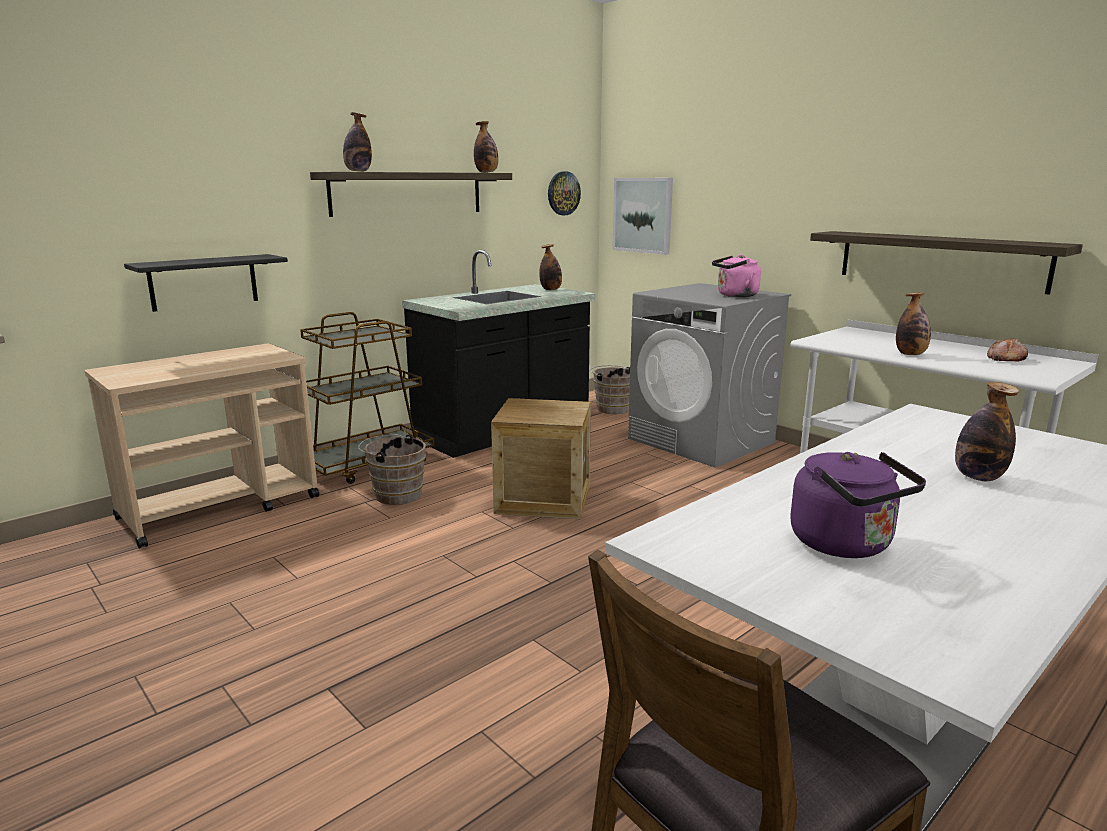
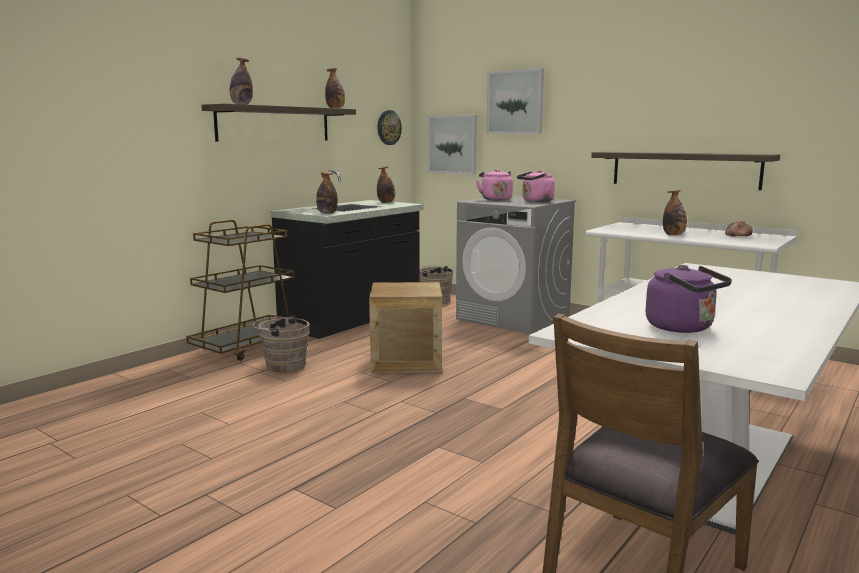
camera: 10 degrees left, 5 degrees down
beige cart [84,343,319,549] -> none
black shelf [124,254,288,312] -> none
bottle [955,382,1019,481] -> bottle moved to [316,171,338,214]
none -> pink kettle [476,169,513,201]
none -> picture [486,68,544,134]

